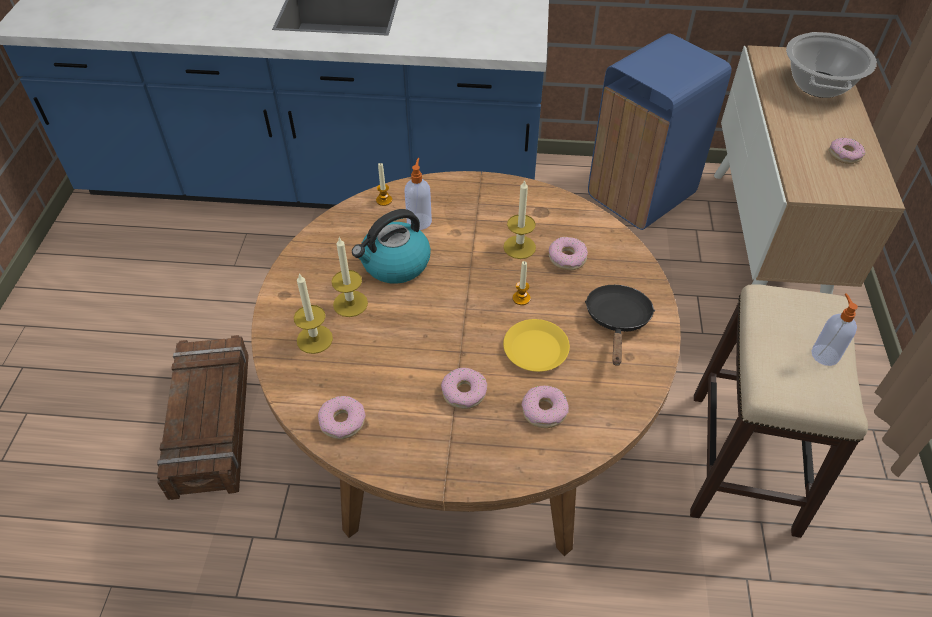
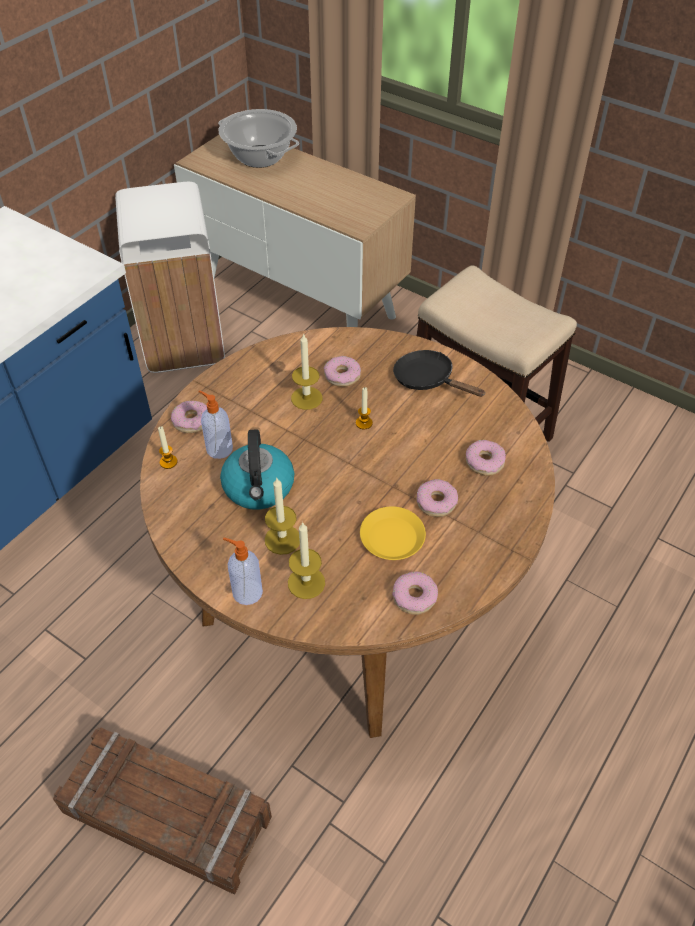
camera: 60 degrees left, 0 degrees up
yellow plate [503,319,570,372] -> yellow plate moved to [360,506,426,560]
blue trash can [588,33,731,230] -> white trash can [115,182,225,373]
soap dispenser [811,293,858,366] -> soap dispenser moved to [223,538,263,605]
donut [829,138,865,164] -> donut moved to [171,400,207,433]

